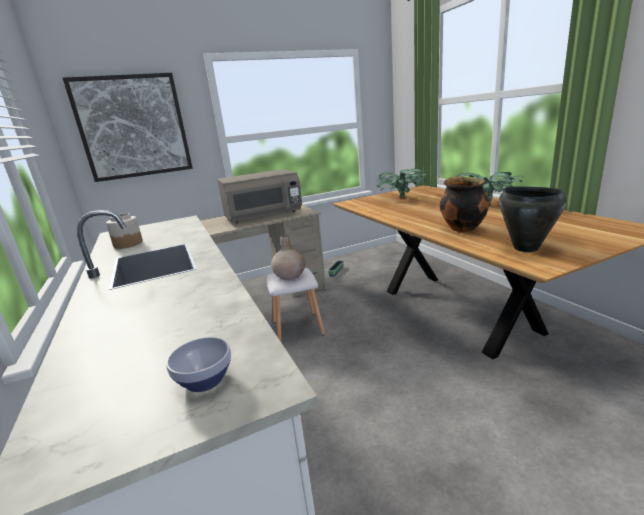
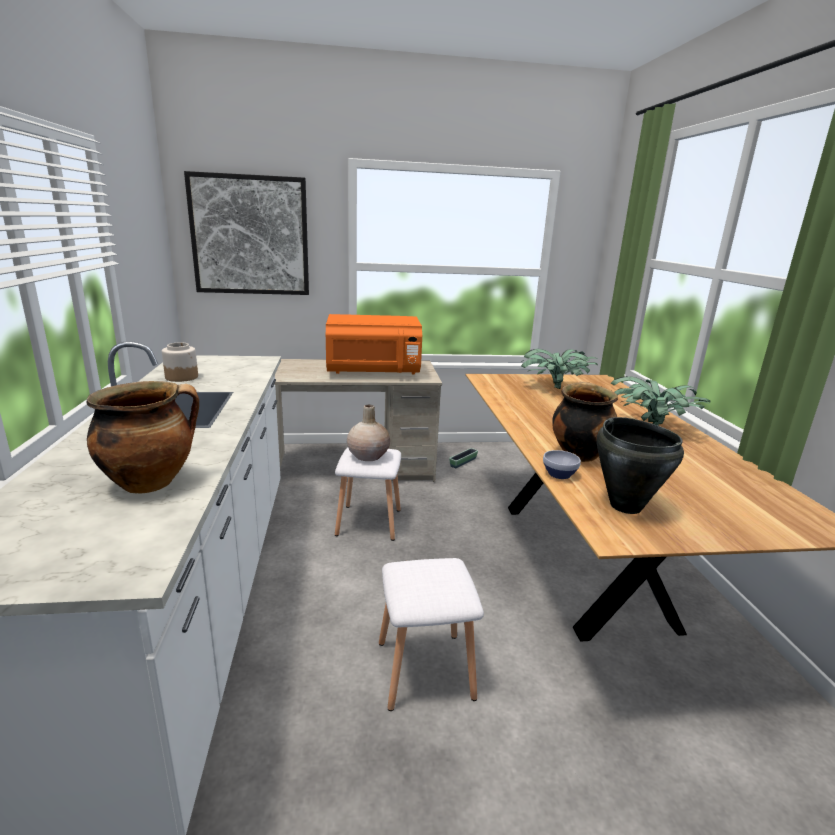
camera: 15 degrees right, 0 degrees up
bowl [166,337,231,392] -> bowl moved to [543,450,581,479]
grey microwave [217,169,302,223] -> orange microwave [326,314,422,375]
none -> cooking pot [86,381,199,494]
none -> white stool [379,558,484,711]

